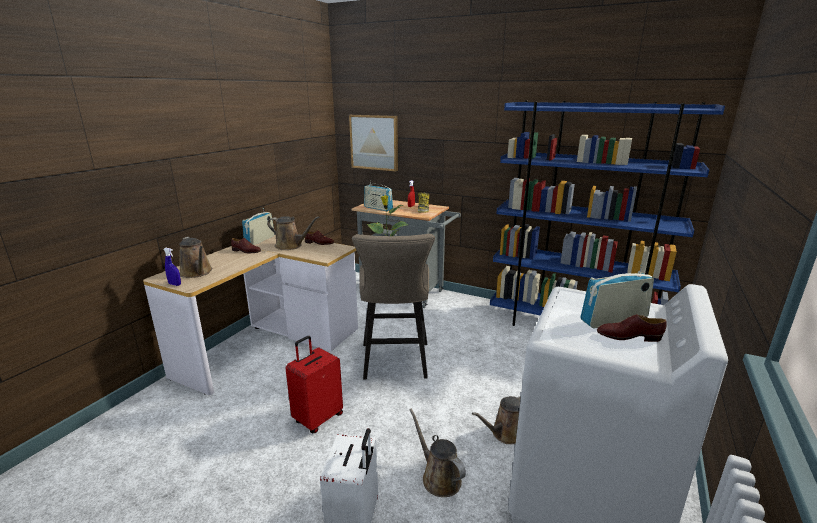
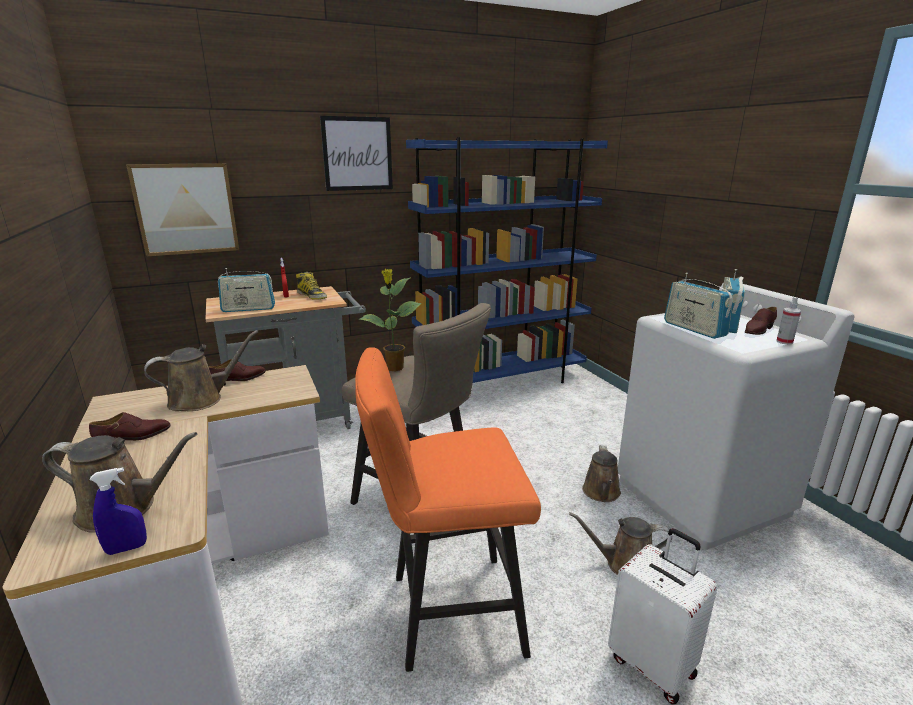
camera: 50 degrees left, 0 degrees up
radio [242,208,275,245] -> radio moved to [664,273,733,339]
red suitcase [285,336,343,433] -> orange stool [355,347,541,672]
none -> picture [320,116,393,191]
none -> spray bottle [776,297,801,345]

